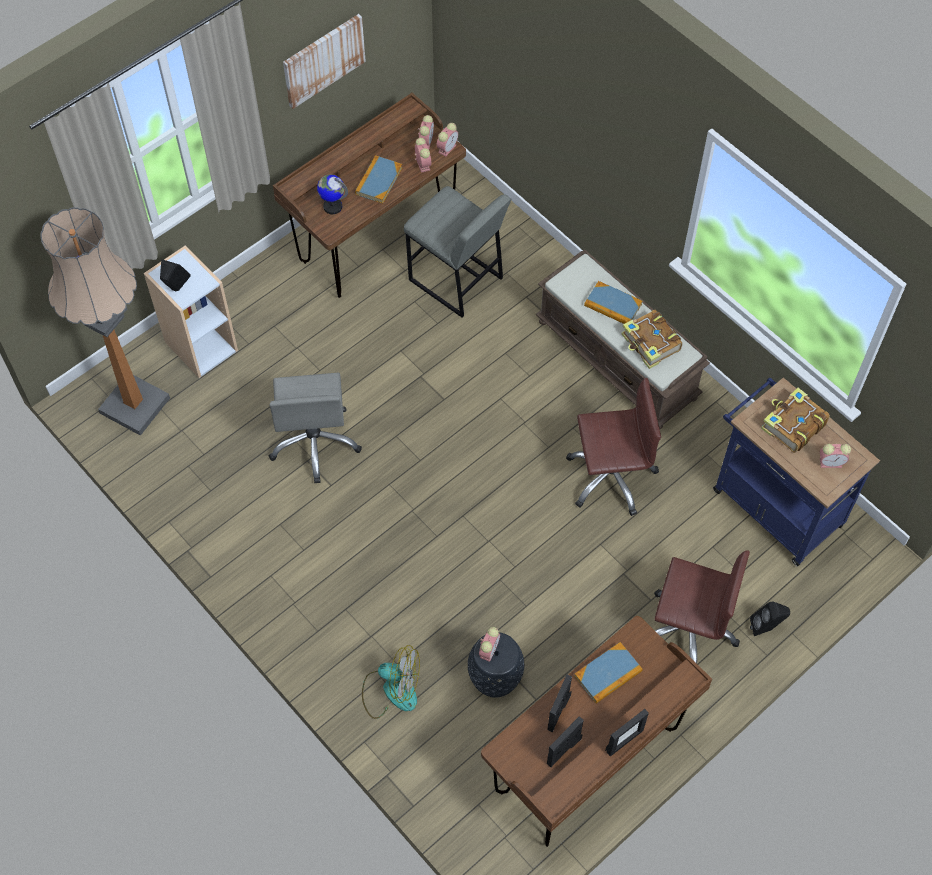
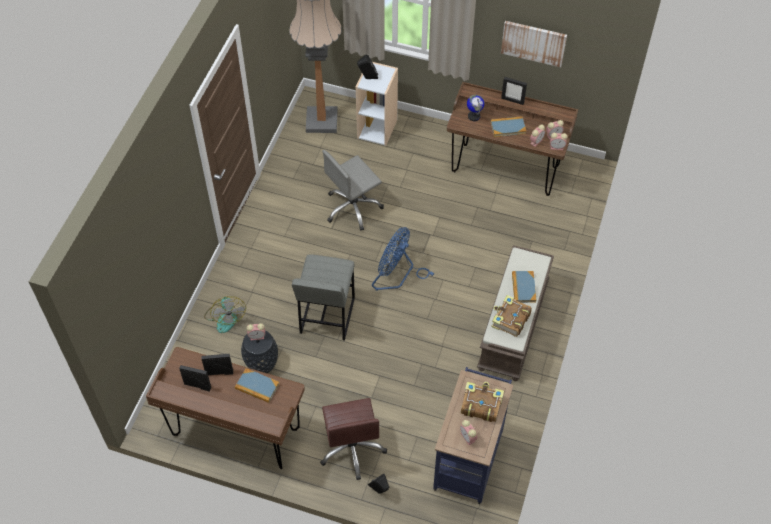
camera: 60 degrees right, 5 degrees down
grey chair [404,186,511,318] -> grey chair moved to [292,254,355,341]
brown office chair [566,378,661,516] -> none
picture frame [605,709,649,757] -> picture frame moved to [501,77,527,105]
none -> blue fan [372,227,434,290]

